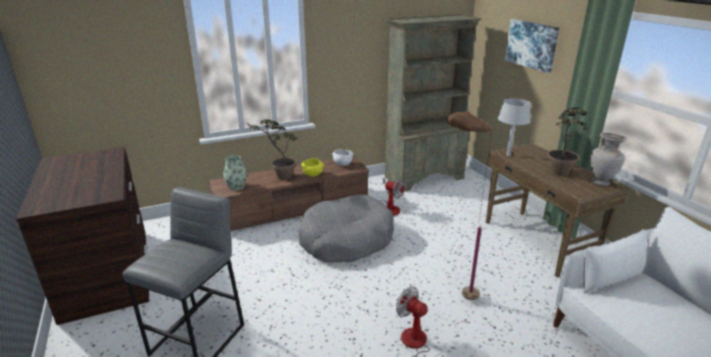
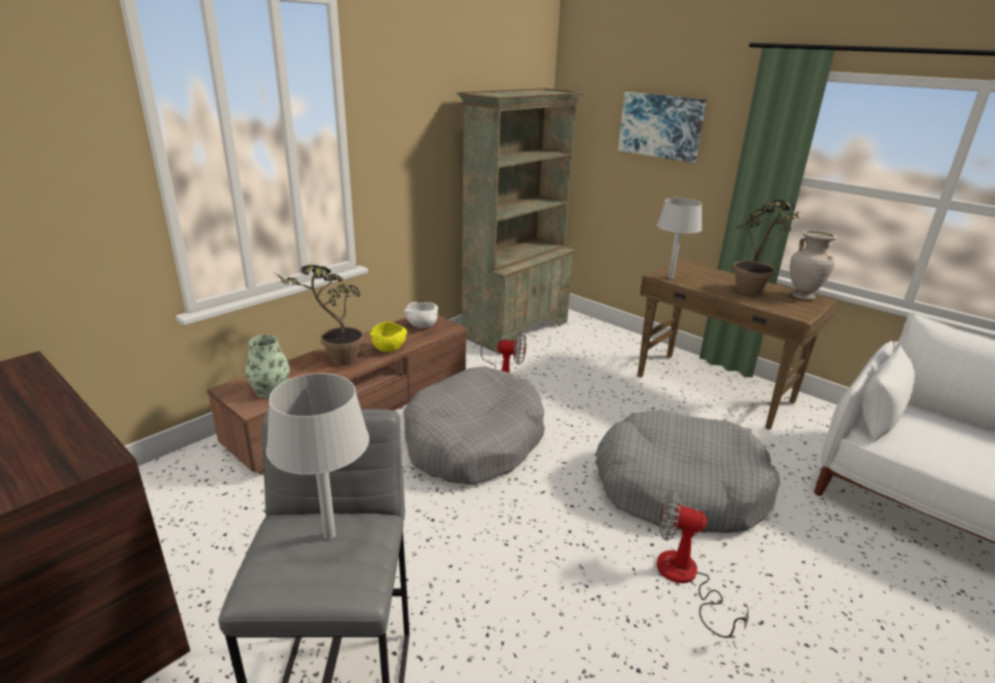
camera: 25 degrees left, 0 degrees up
brown floor lamp [447,112,493,300] -> grey dog bed [595,410,780,533]
none -> grey table lamp [266,373,369,539]

